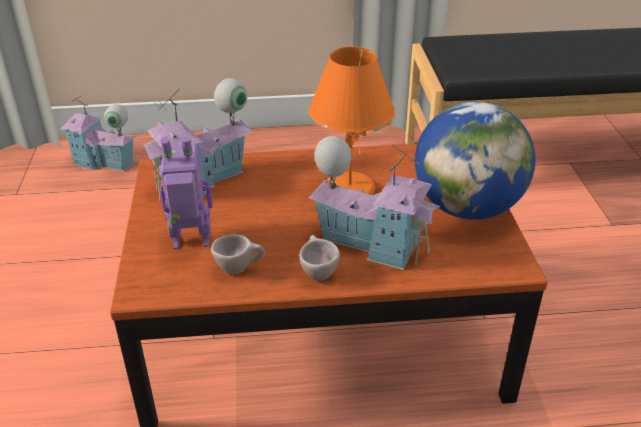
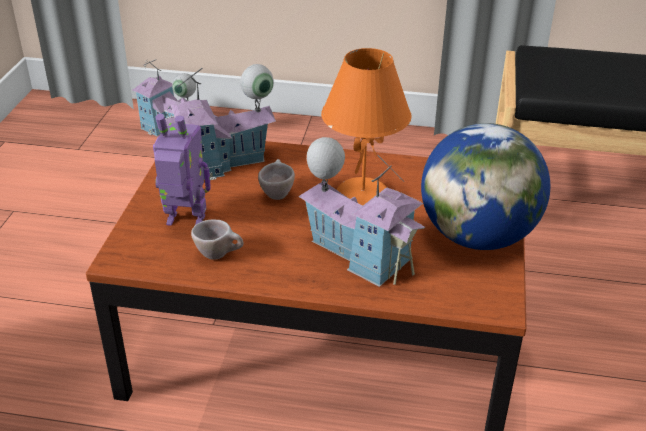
camera: 15 degrees right, 0 degrees up
beige cup [299,235,340,281] -> beige cup moved to [258,159,295,200]

